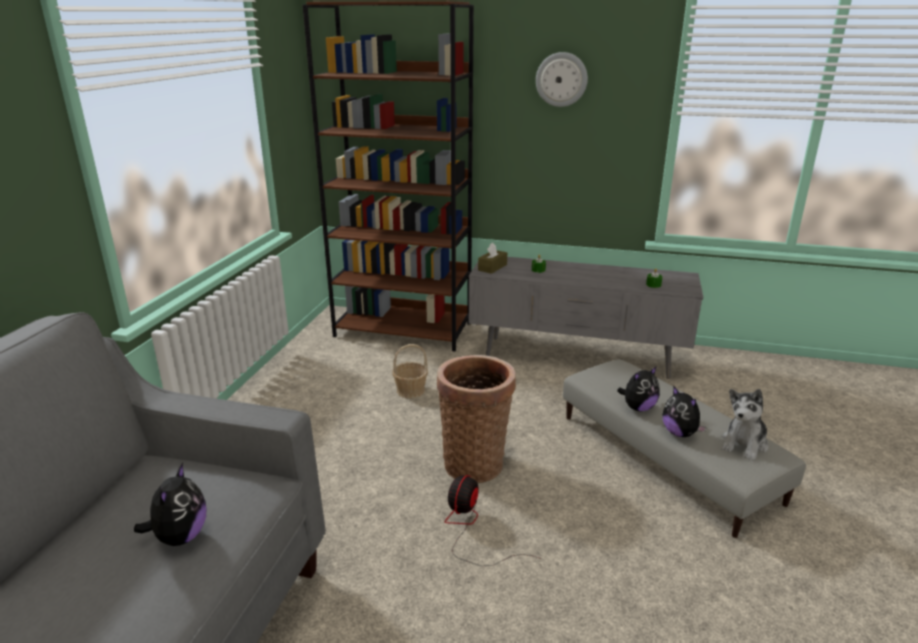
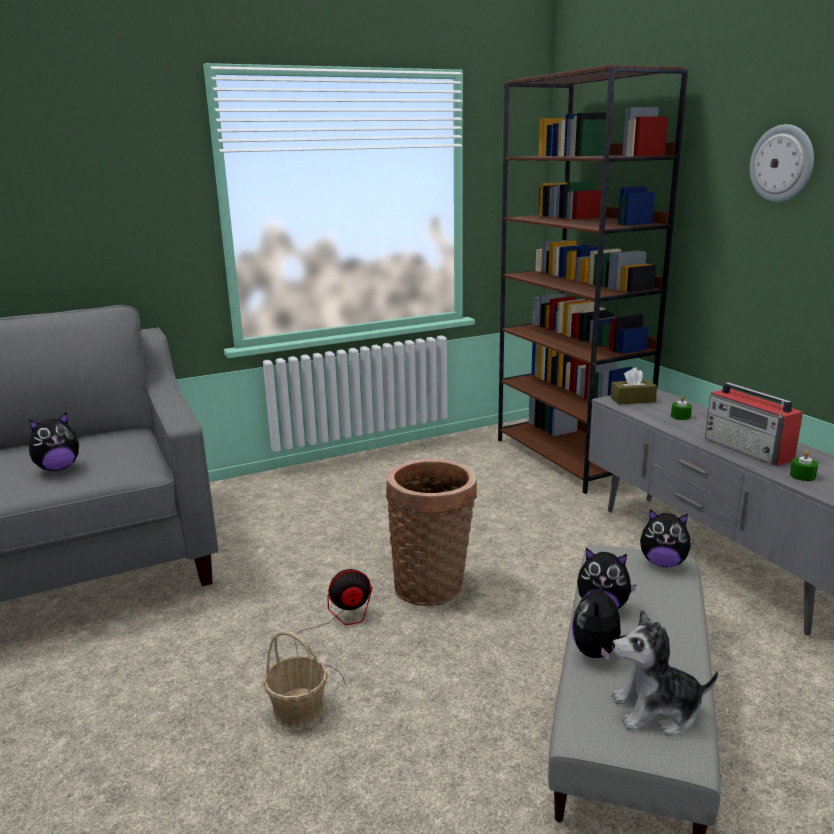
camera: 50 degrees right, 5 degrees down
basket [392,344,428,398] -> basket moved to [263,631,328,728]
none -> plush toy [640,509,695,567]
none -> radio [705,382,803,466]

